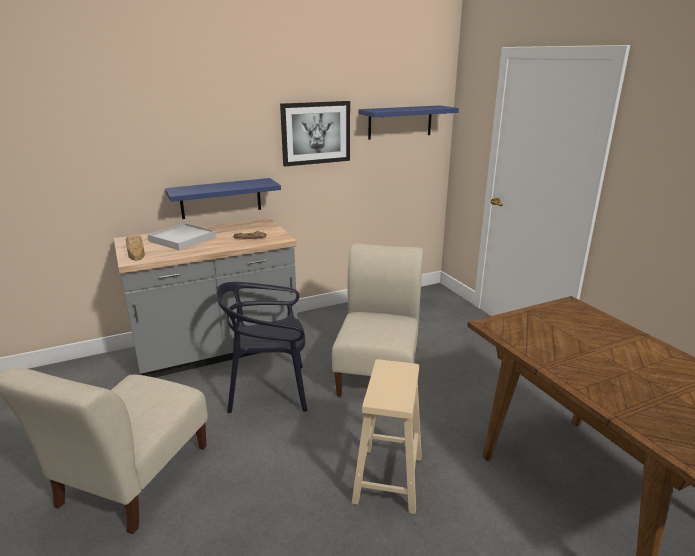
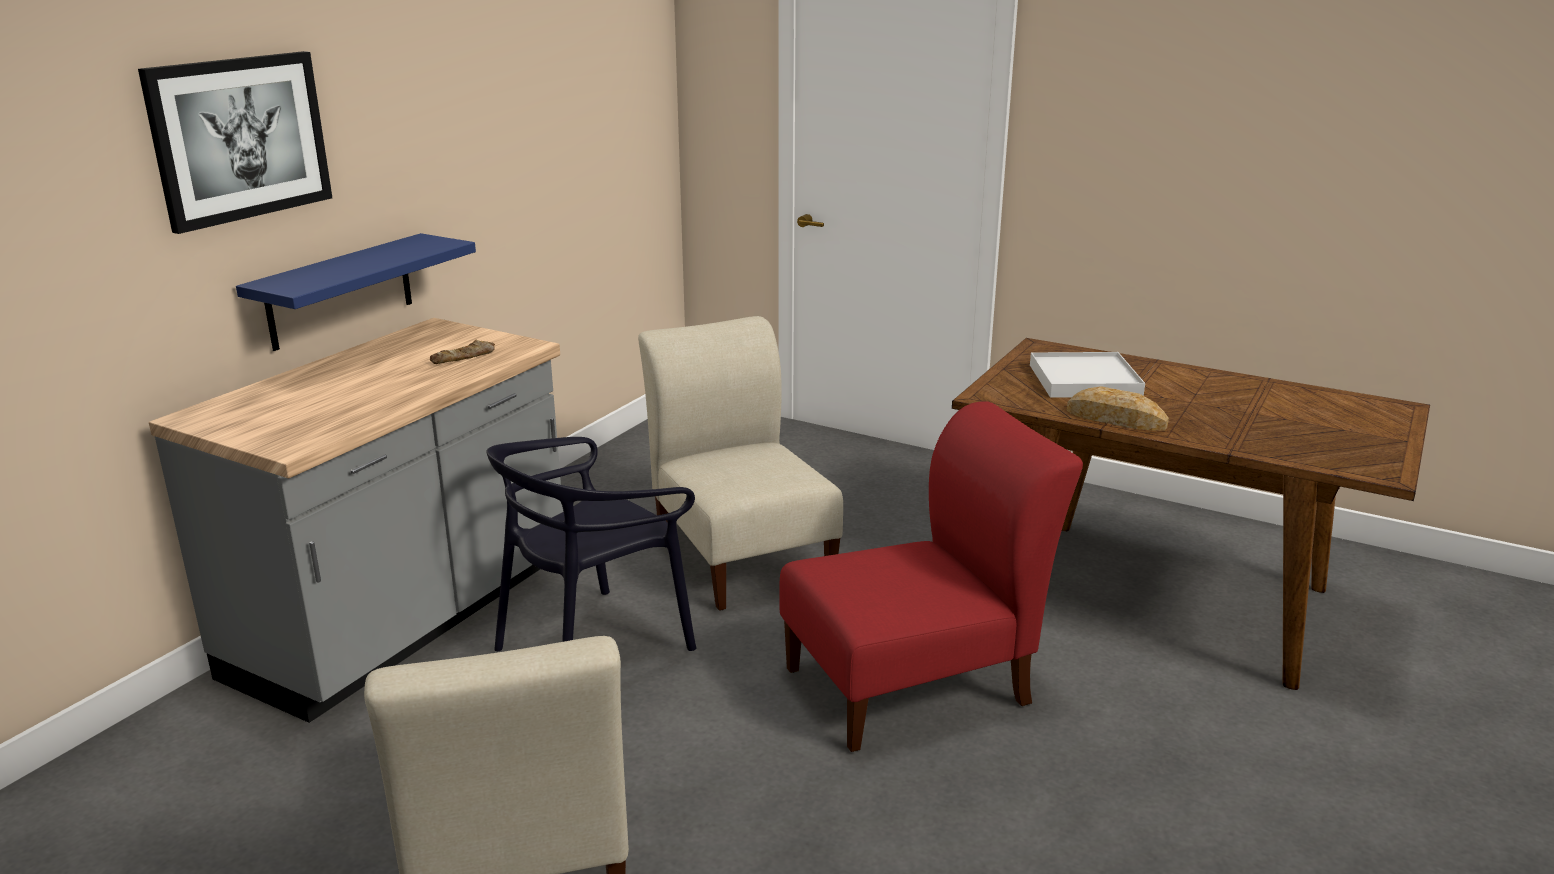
camera: 35 degrees left, 0 degrees up
bread [126,235,145,261] -> bread moved to [1067,386,1169,431]
white tray [148,223,216,250] -> white tray moved to [1030,352,1145,398]
picture [280,101,350,167] -> picture moved to [138,51,332,234]
beige stool [352,359,422,514] -> red chair [779,401,1083,752]
blue shelf [359,105,459,140] -> none

